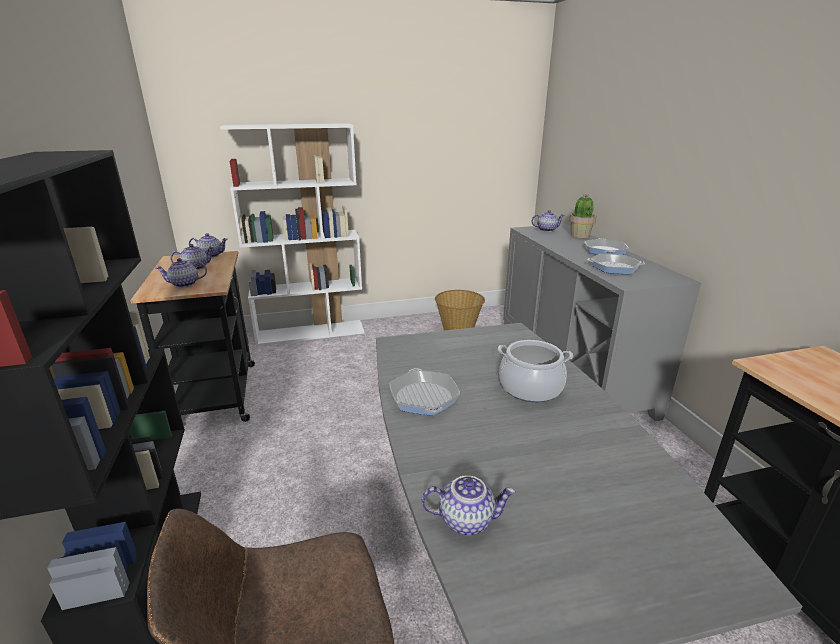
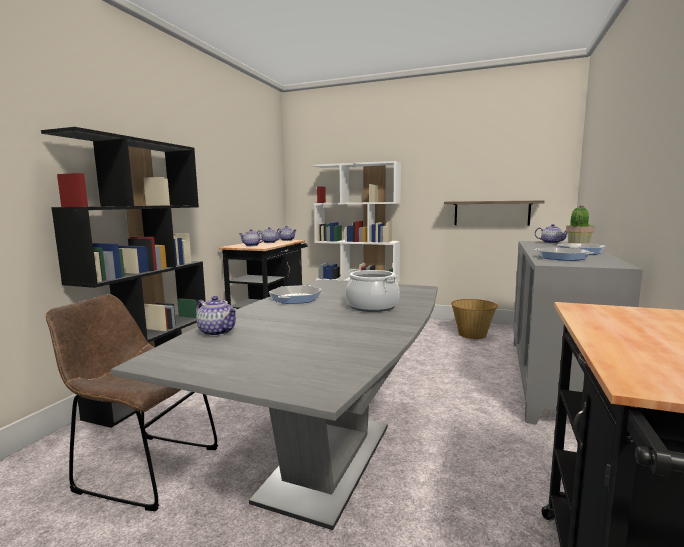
camera: 35 degrees right, 15 degrees down
none -> shelf [444,200,545,226]

